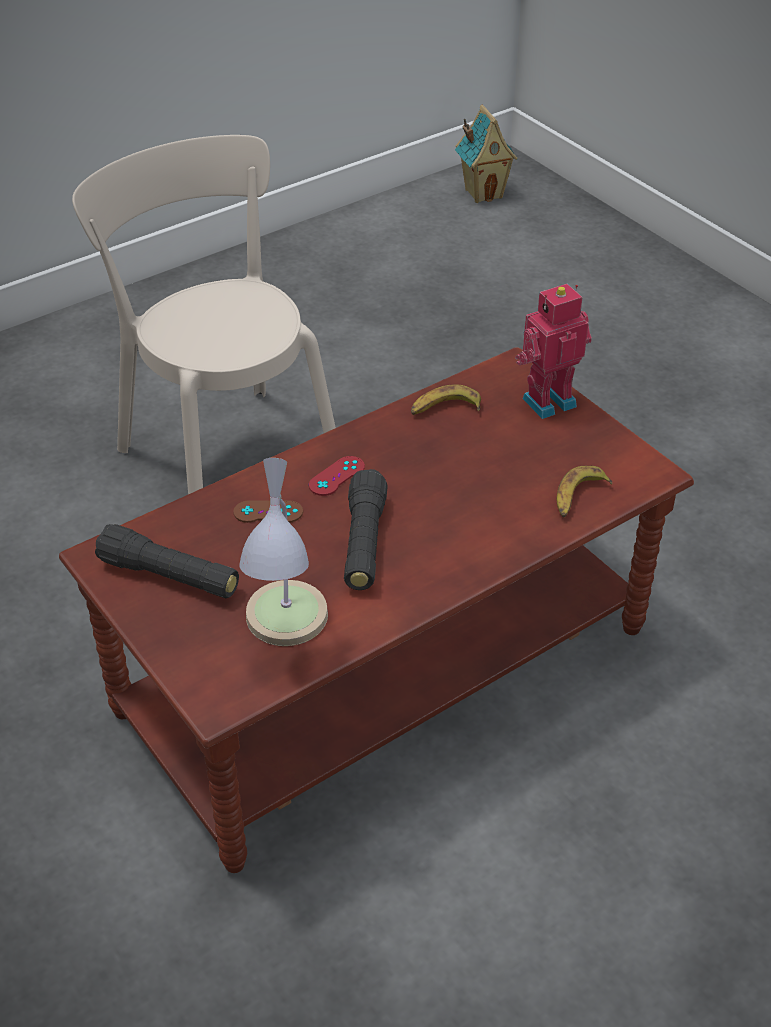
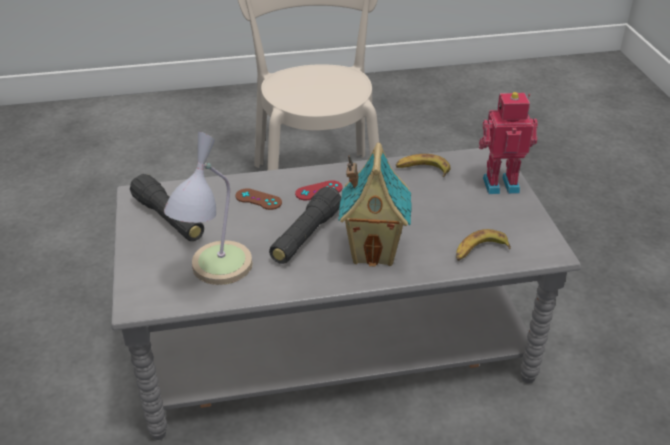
camera: 25 degrees right, 5 degrees down
brown coffee table [59,347,694,873] -> grey coffee table [111,147,581,440]
toy house [455,105,518,203] -> toy house moved to [338,142,412,267]

